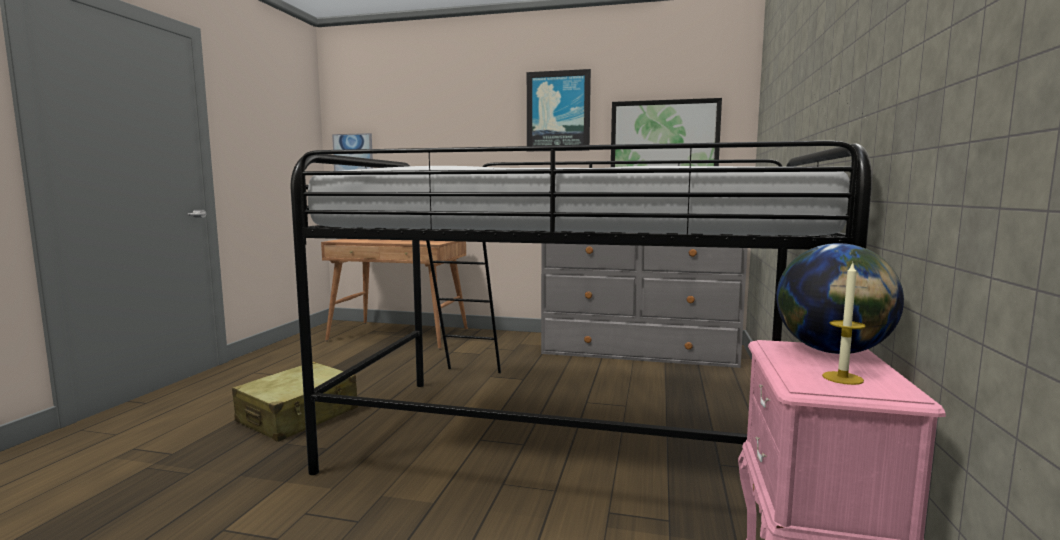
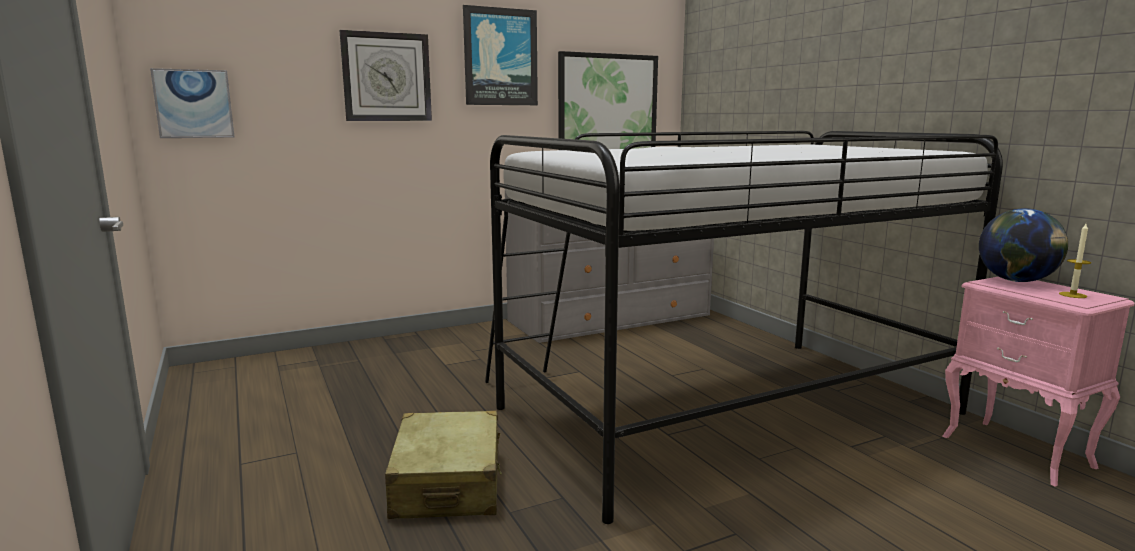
camera: 40 degrees left, 5 degrees up
brown desk [321,239,468,349] -> none
none -> wall clock [340,30,432,121]

